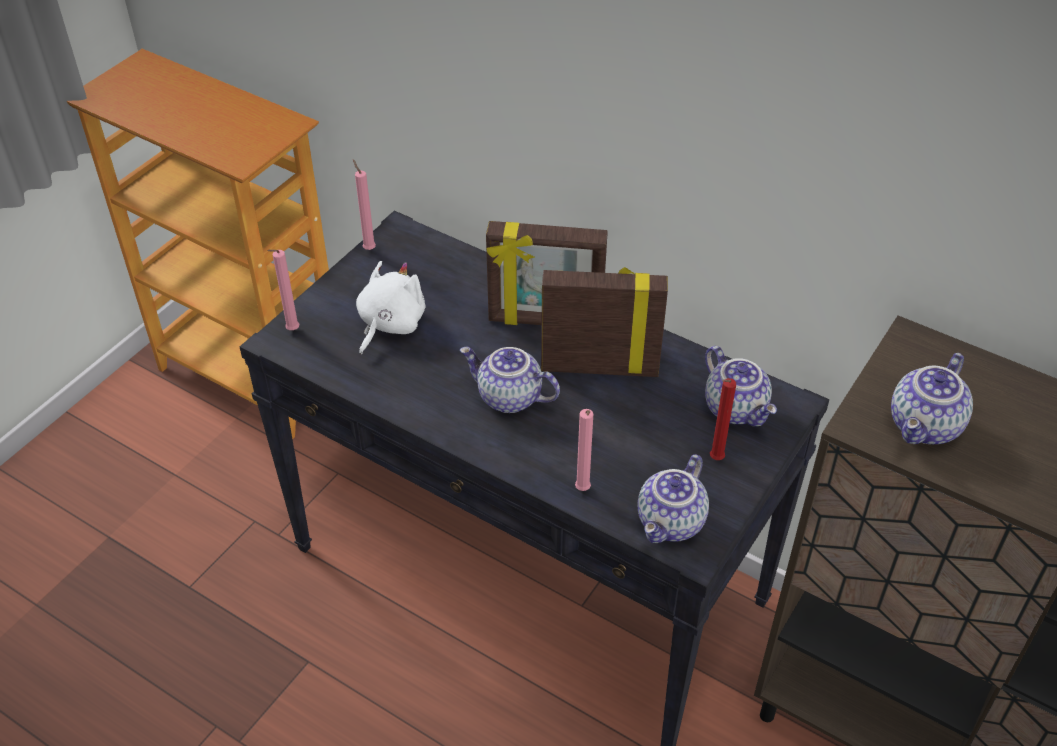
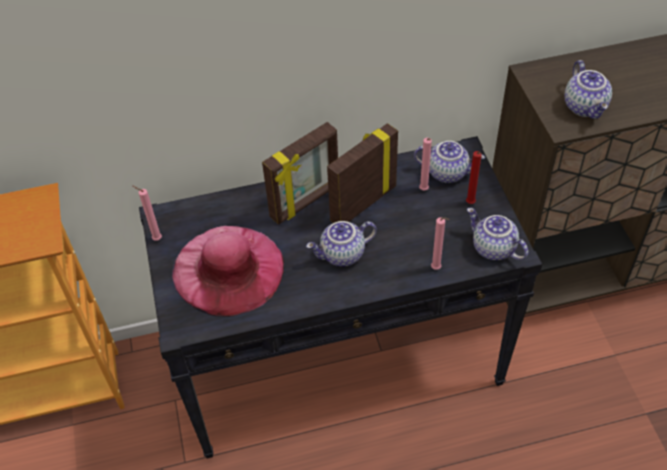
camera: 45 degrees left, 5 degrees up
pink candle [267,250,299,330] -> pink candle moved to [419,138,432,190]
white plush toy [356,261,426,355] -> pink hat [172,226,284,317]
teapot [638,454,709,543] -> teapot turned 150 degrees clockwise [467,208,528,261]

